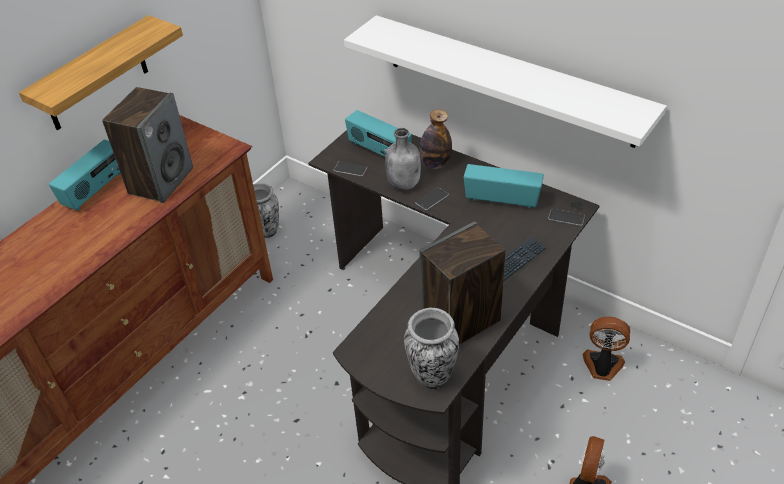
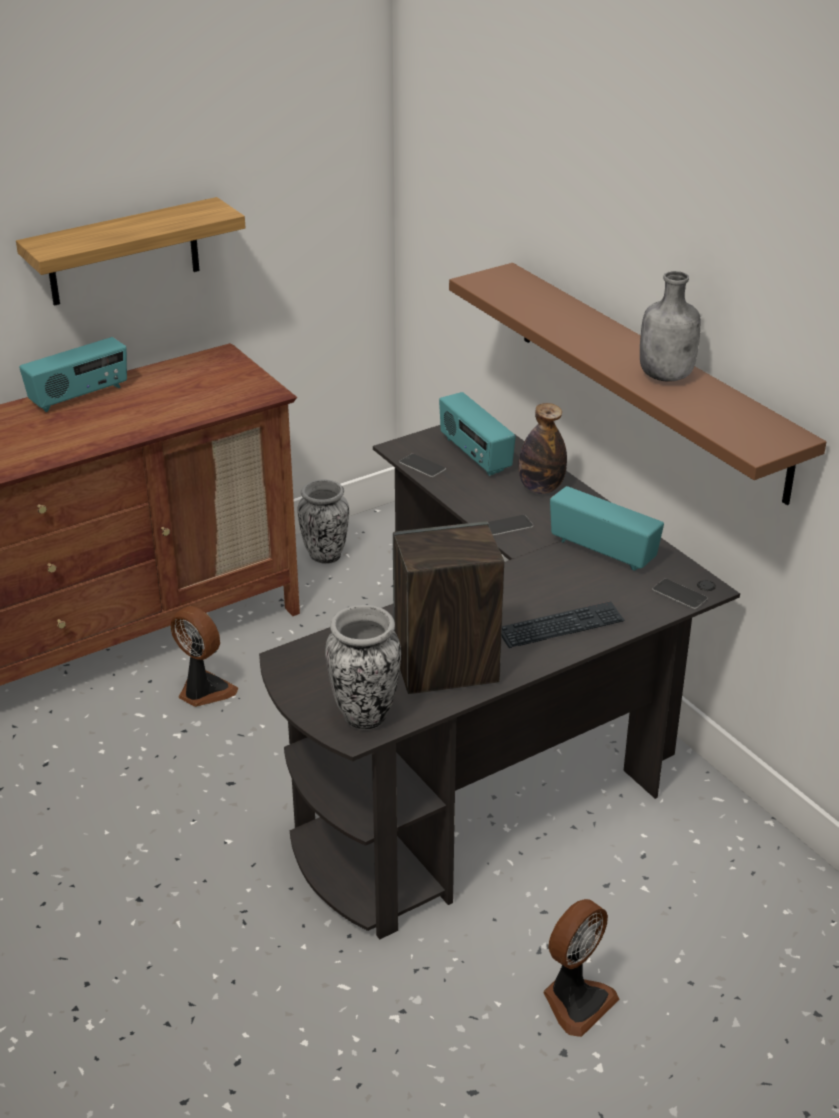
camera: 20 degrees right, 10 degrees down
speaker [102,87,193,203] -> none
white shelf [344,15,667,148] -> brown shelf [449,263,826,505]
grey bottle [385,128,421,190] -> grey bottle moved to [640,271,701,382]
fan [583,317,631,381] -> fan moved to [170,606,238,707]

